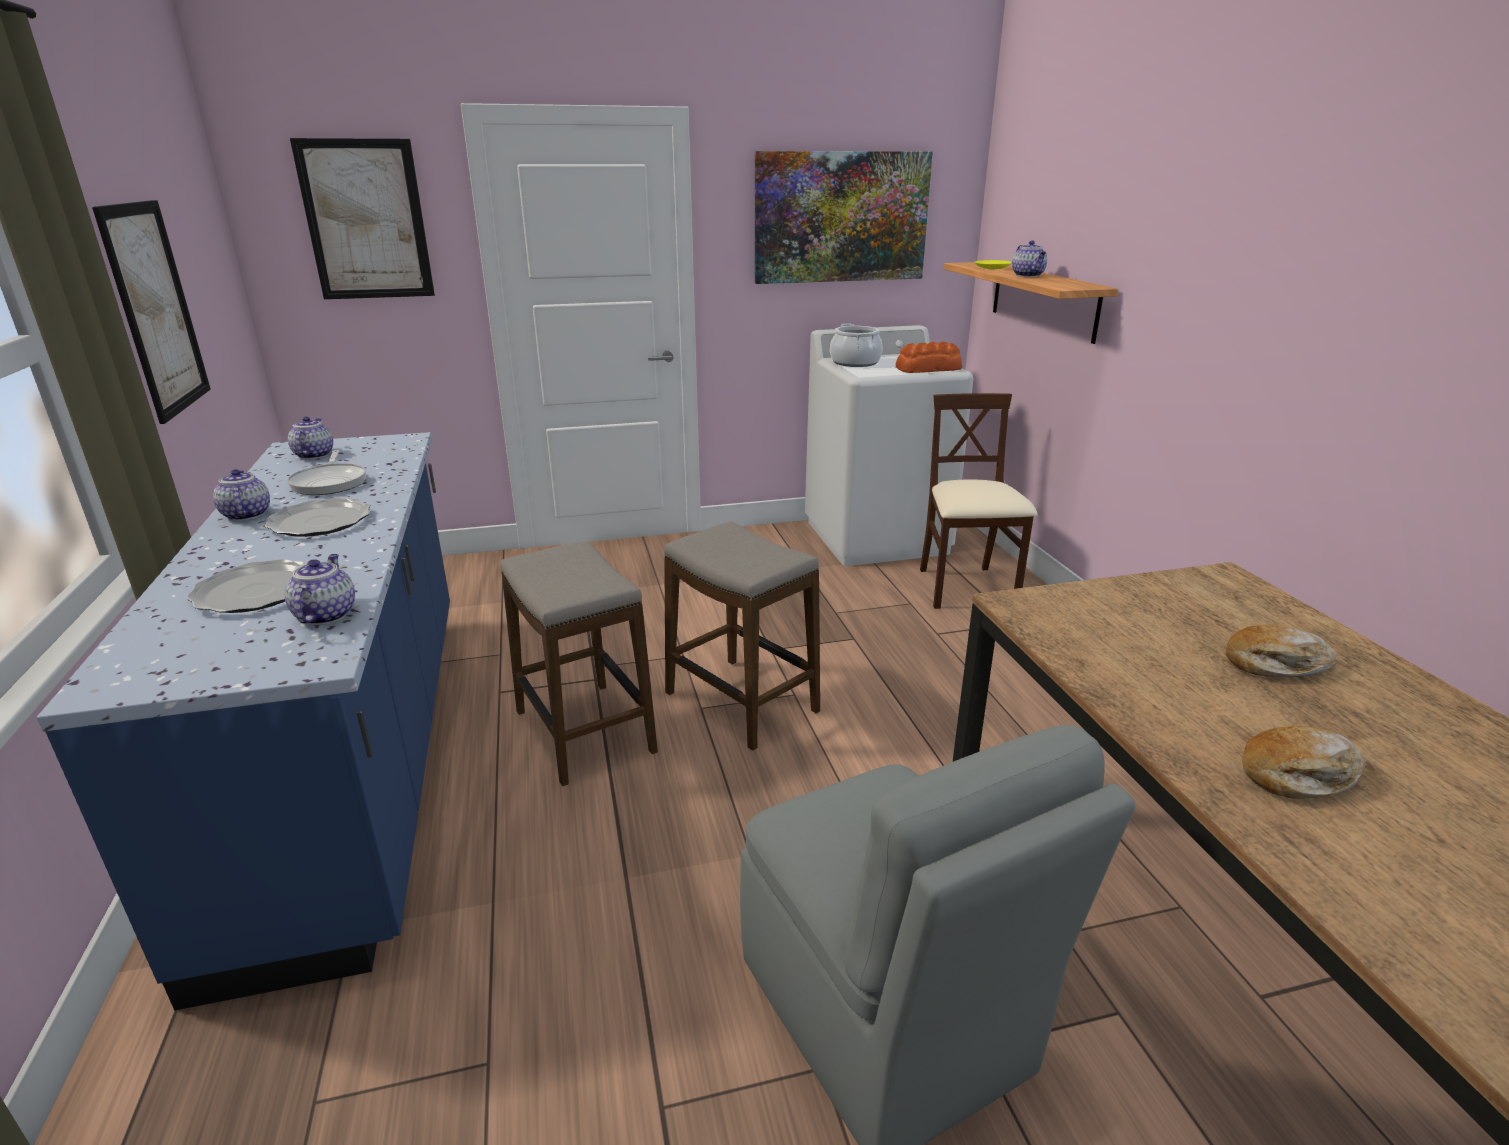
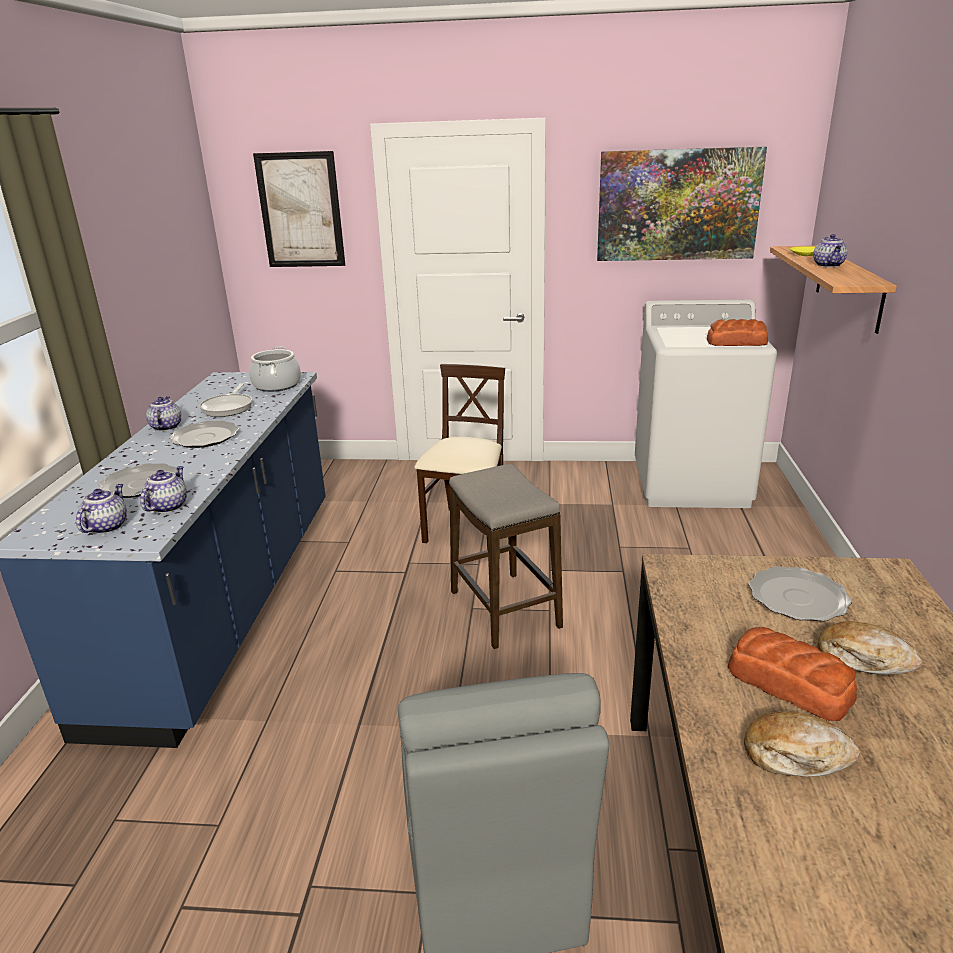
camera: 20 degrees right, 0 degrees up
picture [92,200,211,424] -> none
teapot [288,417,333,459] -> teapot moved to [76,484,127,534]
stool [500,541,658,786] -> none
cooking pot [830,323,883,367] -> cooking pot moved to [249,347,301,392]
beige chair [920,393,1038,609] -> beige chair moved to [414,364,505,550]
none -> bread [727,627,857,721]
none -> plate [749,566,852,621]

